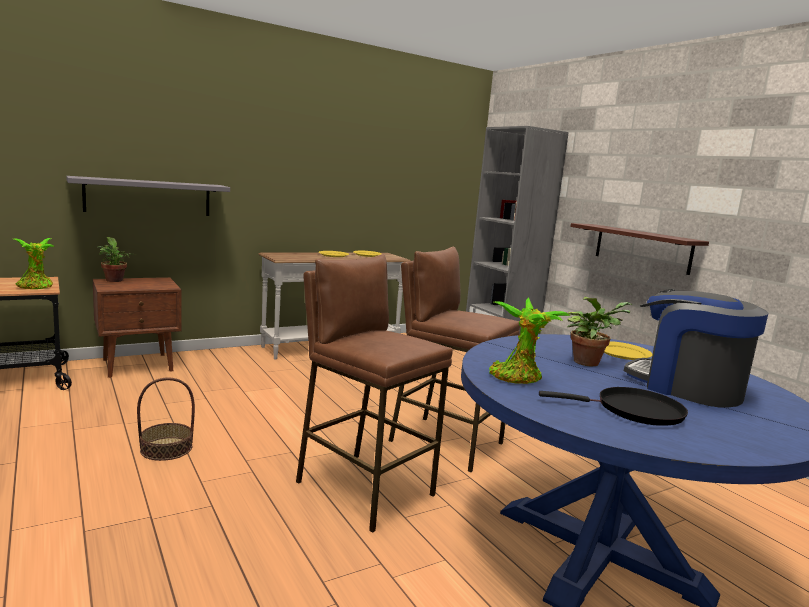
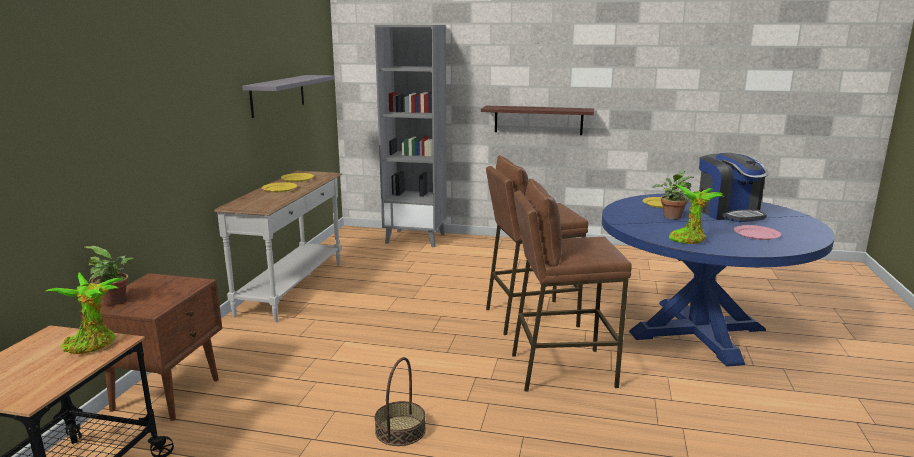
camera: 45 degrees left, 5 degrees up
grey shelf [66,176,230,216] -> grey shelf moved to [242,75,335,118]
black frying pan [539,387,688,426] -> pink plate [734,225,781,240]
coffee machine [624,289,768,407] -> coffee machine turned 105 degrees counterclockwise [699,153,769,222]

